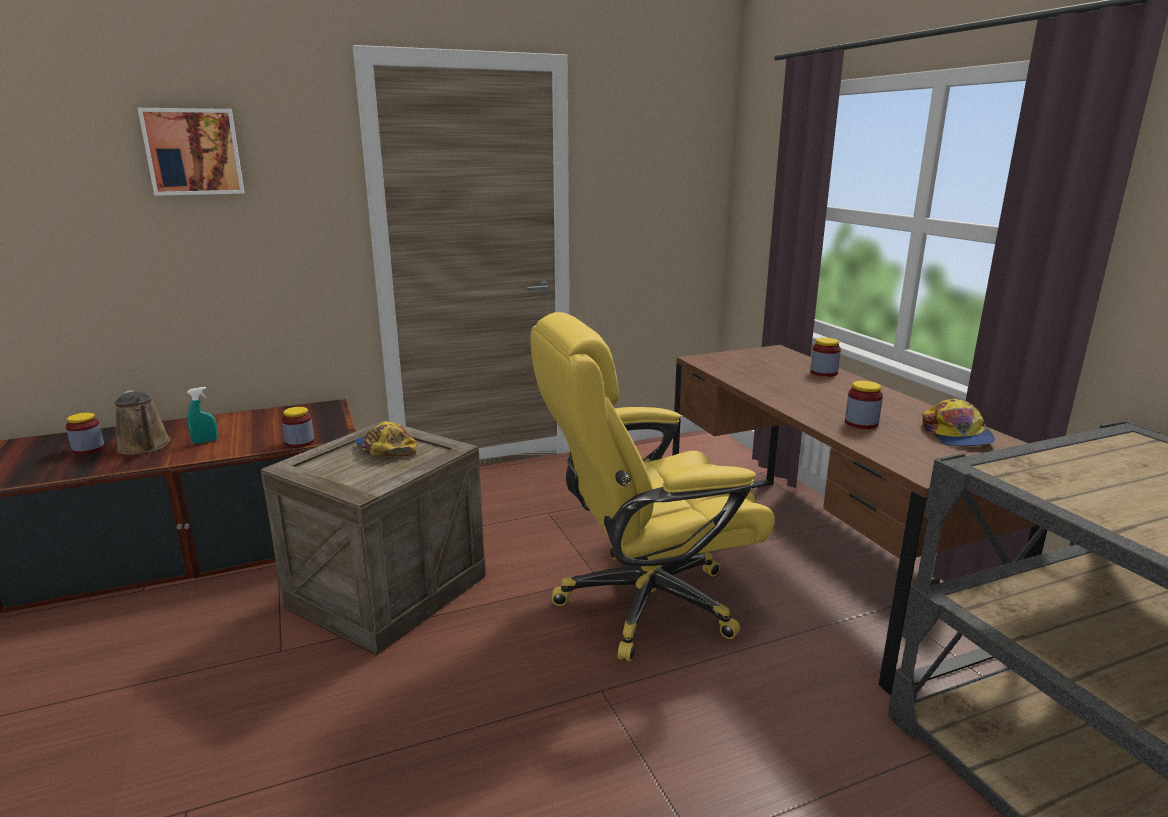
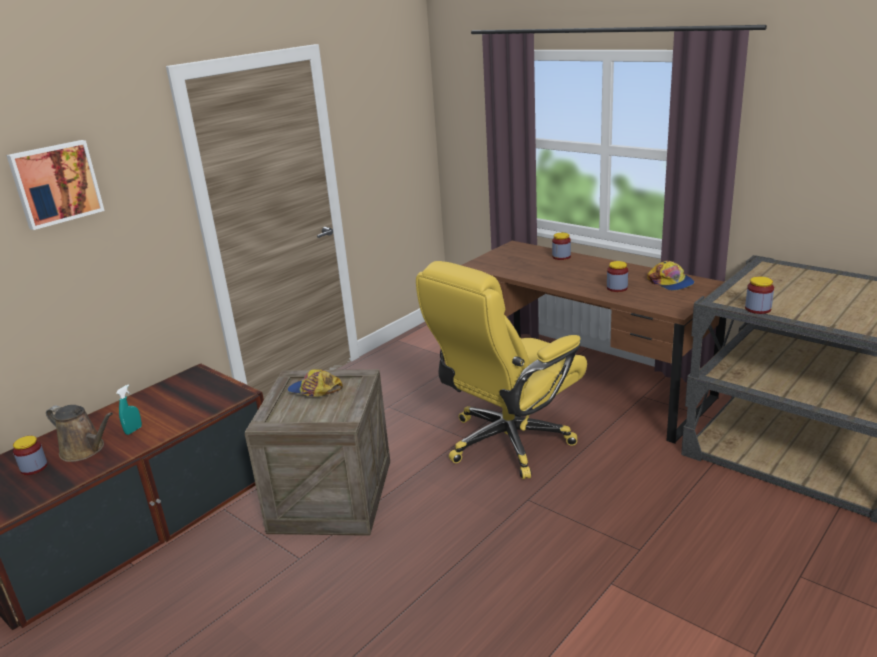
camera: 25 degrees left, 5 degrees up
jar [282,407,314,448] -> jar moved to [745,277,774,314]

